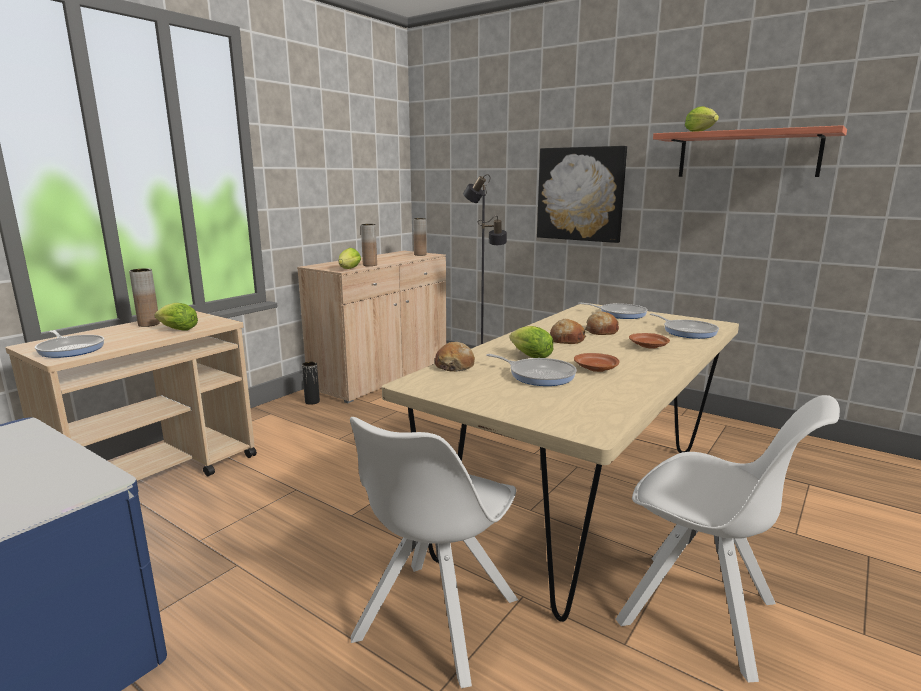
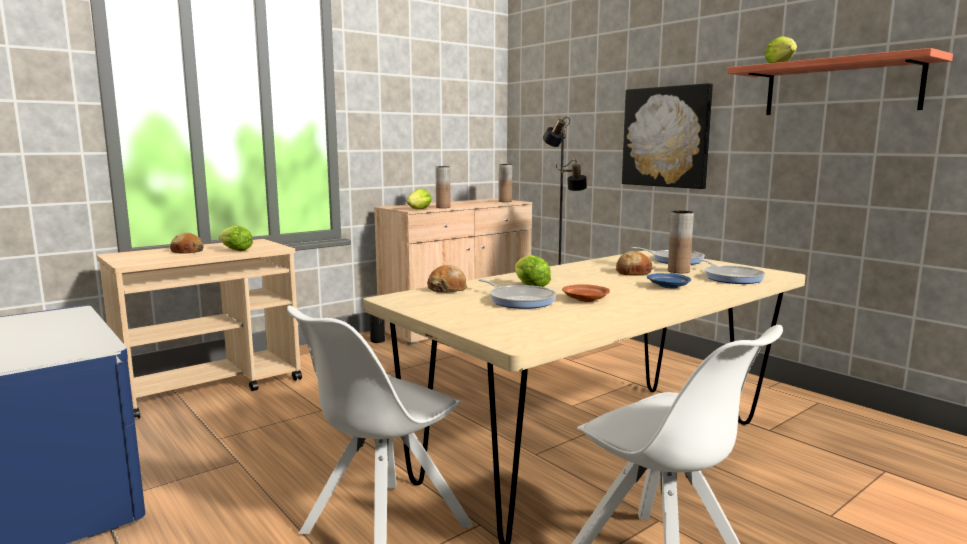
camera: 15 degrees right, 5 degrees down
frying pan [35,330,104,358] -> none
brown vase [129,268,160,327] -> brown vase moved to [668,211,694,273]
bread [550,319,586,344] -> bread moved to [170,232,204,254]
brown plate [629,333,670,349] -> blue plate [647,273,691,288]

